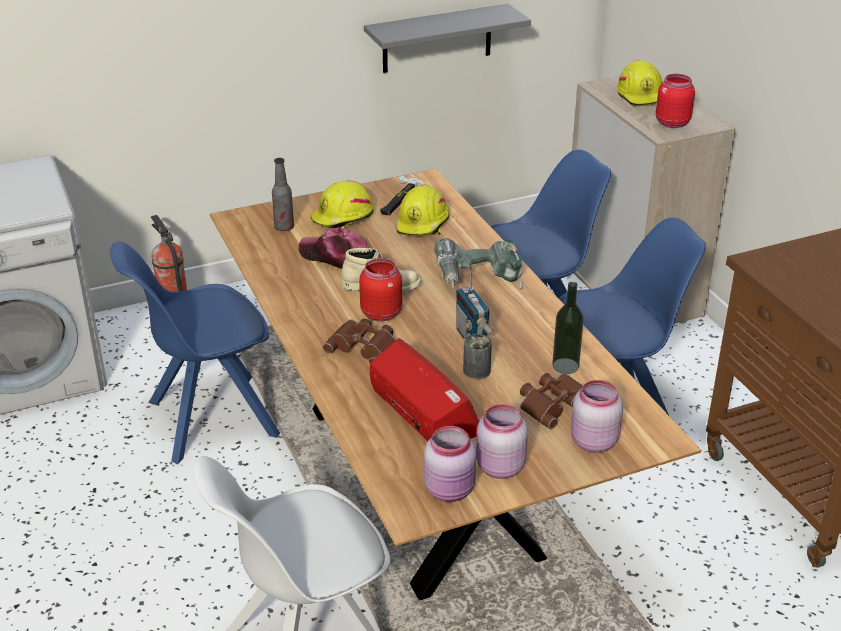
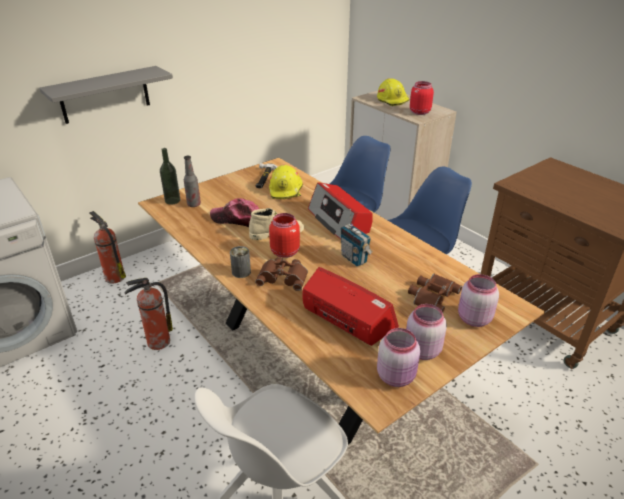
camera: 15 degrees left, 0 degrees up
blue chair [110,241,280,464] -> fire extinguisher [124,278,173,350]
yellow hard hat [311,180,374,229] -> none
grey shelf [364,4,531,73] -> grey shelf moved to [39,66,173,124]
power drill [435,238,523,290] -> radio [308,182,373,239]
can [463,334,492,380] -> can moved to [230,246,251,278]
bottle [552,282,584,374] -> bottle moved to [160,148,180,204]

